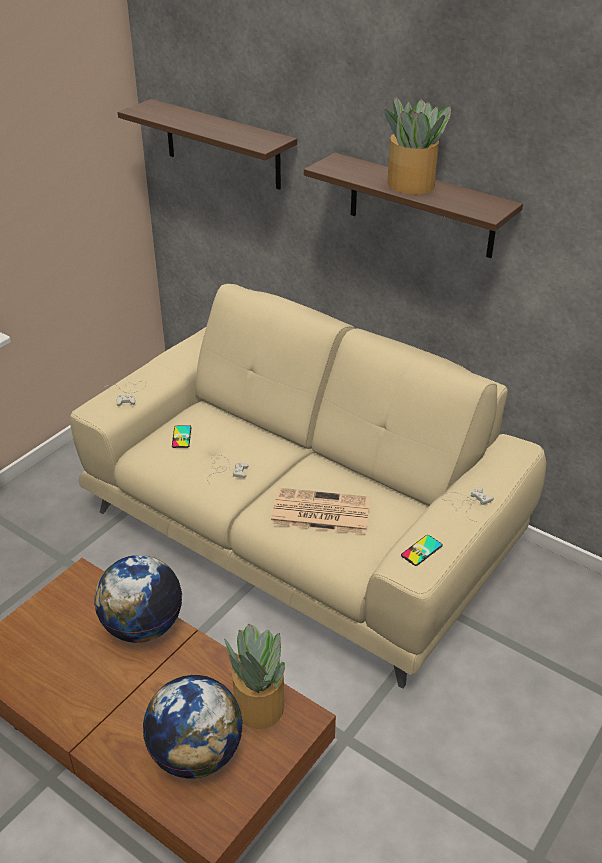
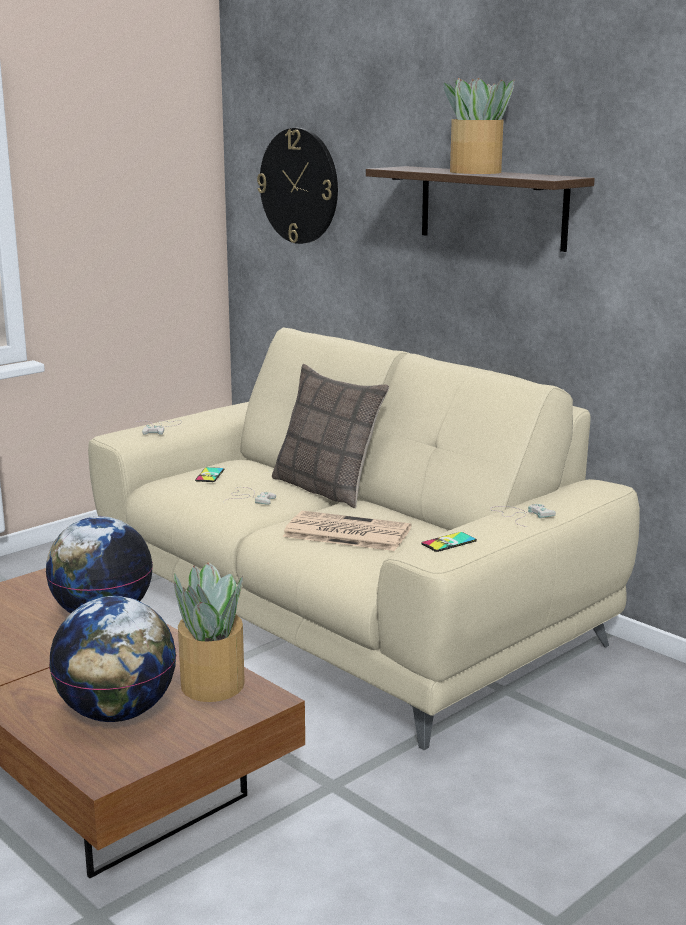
camera: 10 degrees right, 20 degrees down
shelf [118,99,297,190] -> wall clock [257,128,338,244]
none -> pillow [272,364,389,508]

